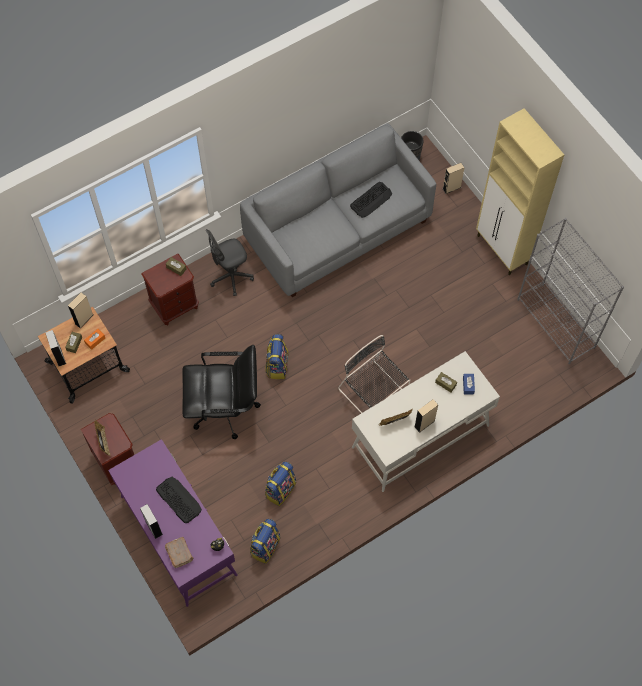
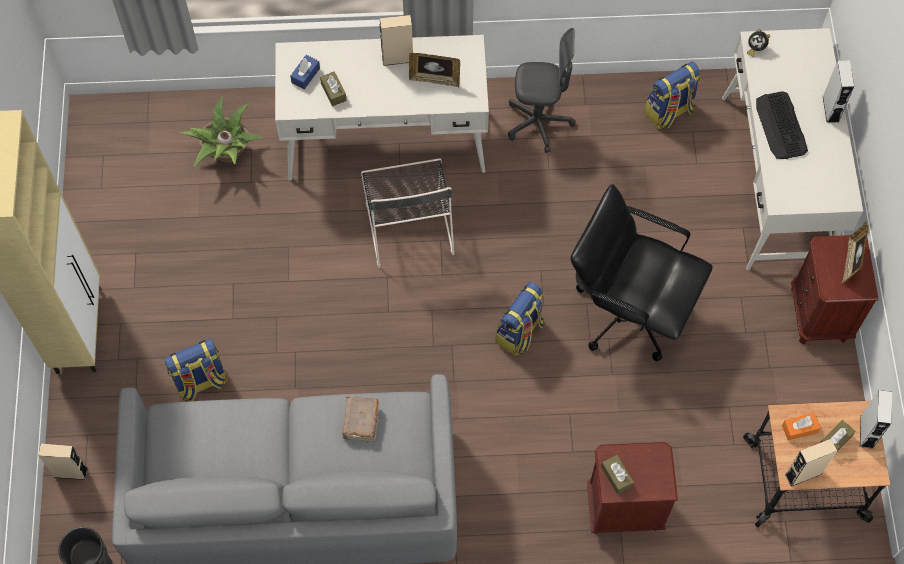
camera: 150 degrees left, 0 degrees up
purple desk [108,439,238,607] -> white desk [722,28,863,270]
brown book [165,537,193,568] -> brown book moved to [342,396,379,442]
grey office chair [206,229,254,296] -> grey office chair moved to [508,28,575,153]
backpack [265,462,296,506] -> backpack moved to [163,338,228,401]
keyboard [350,182,393,218] -> none
grey bookcase [517,218,624,364] -> none
none -> potted plant [180,95,263,167]

